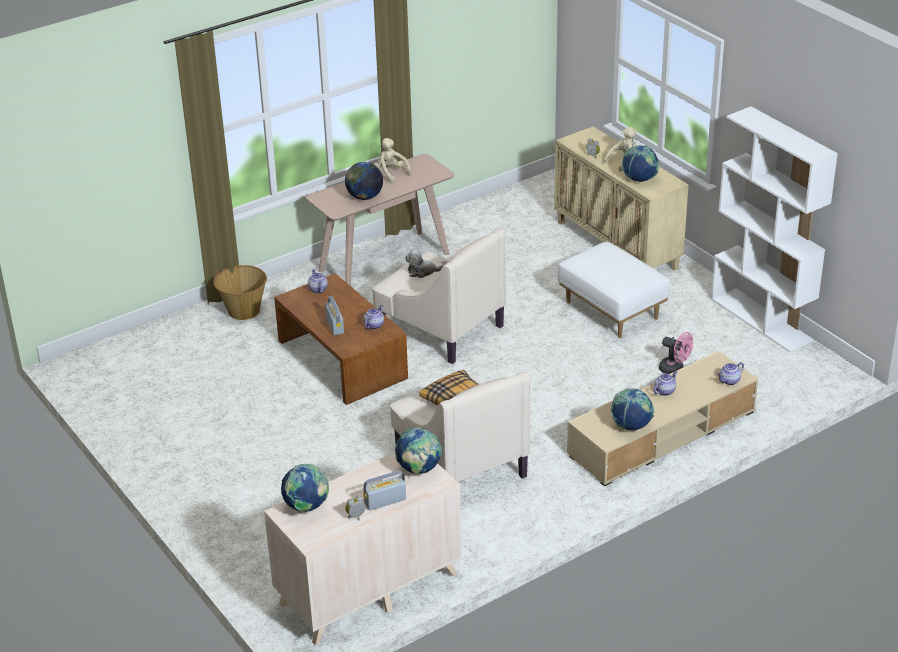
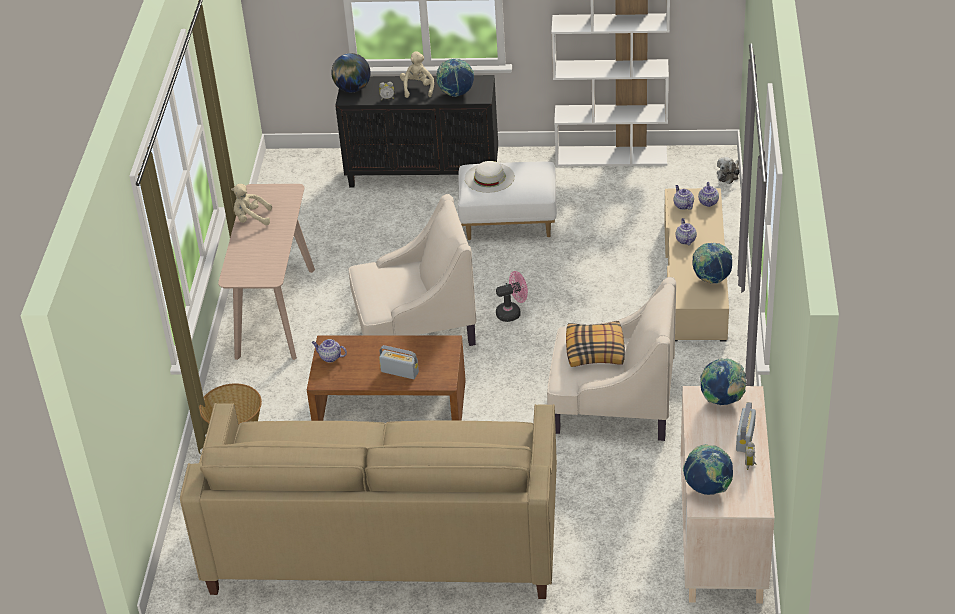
camera: 50 degrees left, 5 degrees up
globe [345,162,383,200] -> globe moved to [331,53,371,92]
teapot [364,305,384,329] -> teapot moved to [674,185,694,210]
plush toy [405,249,444,278] -> plush toy moved to [717,157,740,184]
beige cabinet [554,126,689,271] -> black cabinet [335,75,498,188]
pink fan [659,332,693,374] -> pink fan moved to [496,271,528,322]
none -> beige sofa [180,403,557,599]
none -> white hat [465,161,515,193]

